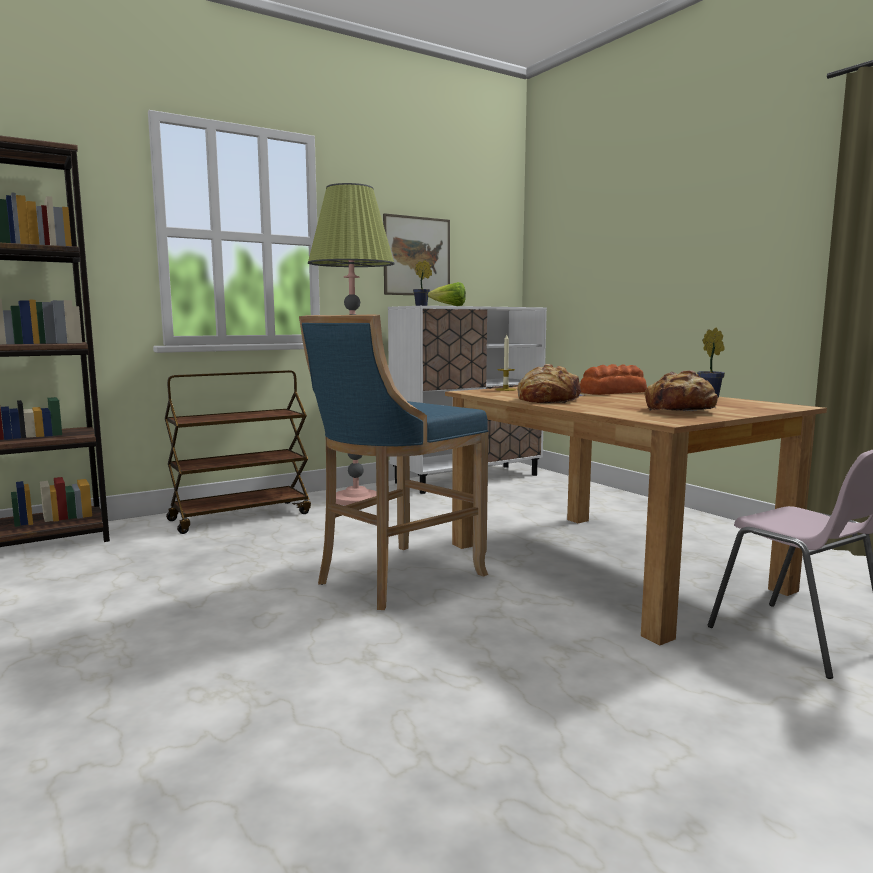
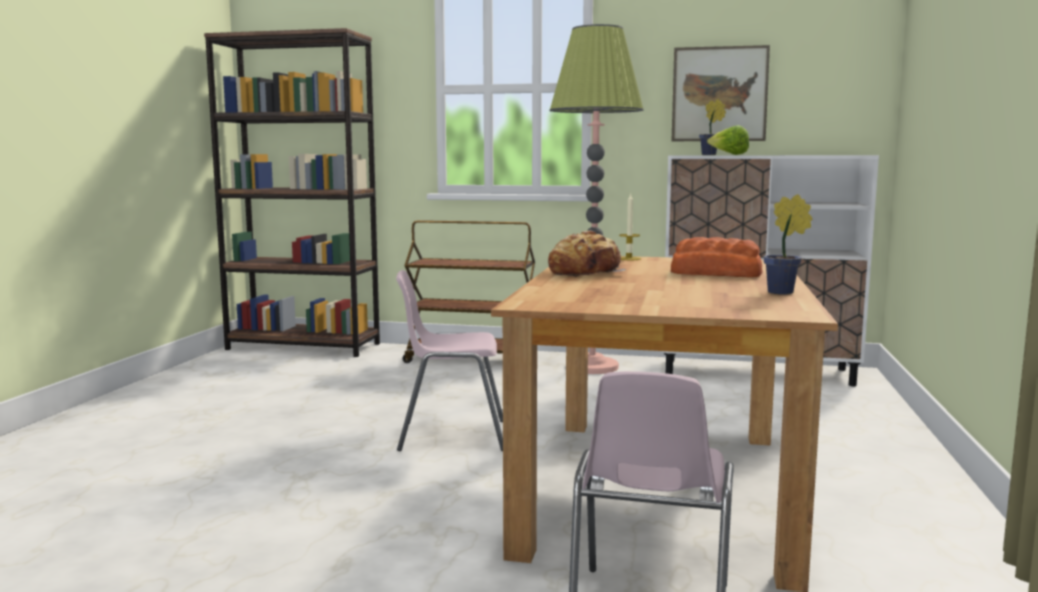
camera: 45 degrees right, 0 degrees up
blue stool [299,315,488,610] -> pink chair [396,270,503,451]
bread [645,370,718,411] -> none

